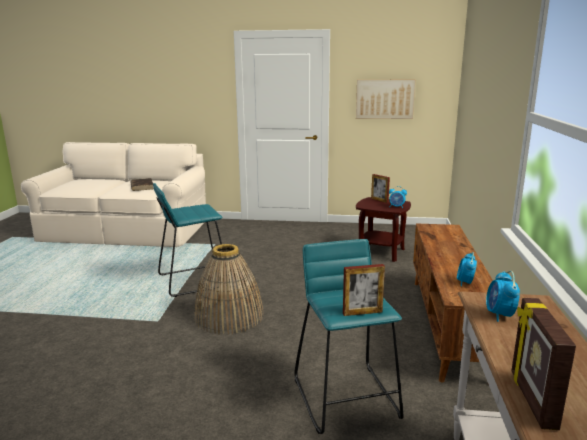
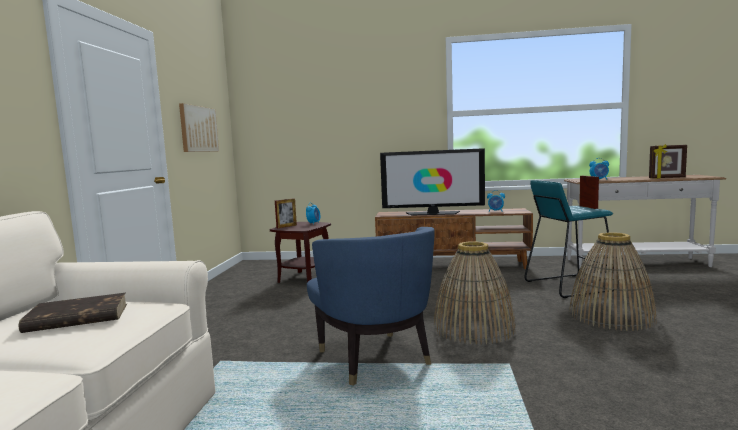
camera: 90 degrees left, 10 degrees down
turquoise stool [153,183,230,297] -> blue armchair [307,227,435,386]
none -> television [380,148,485,216]
none -> basket [570,232,657,331]

